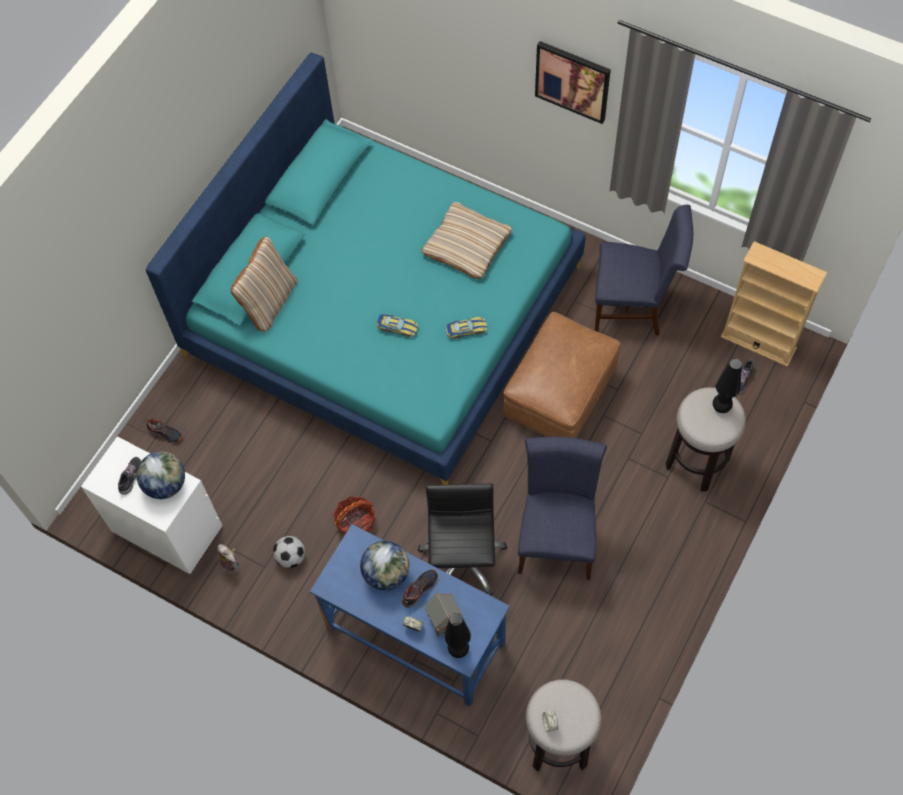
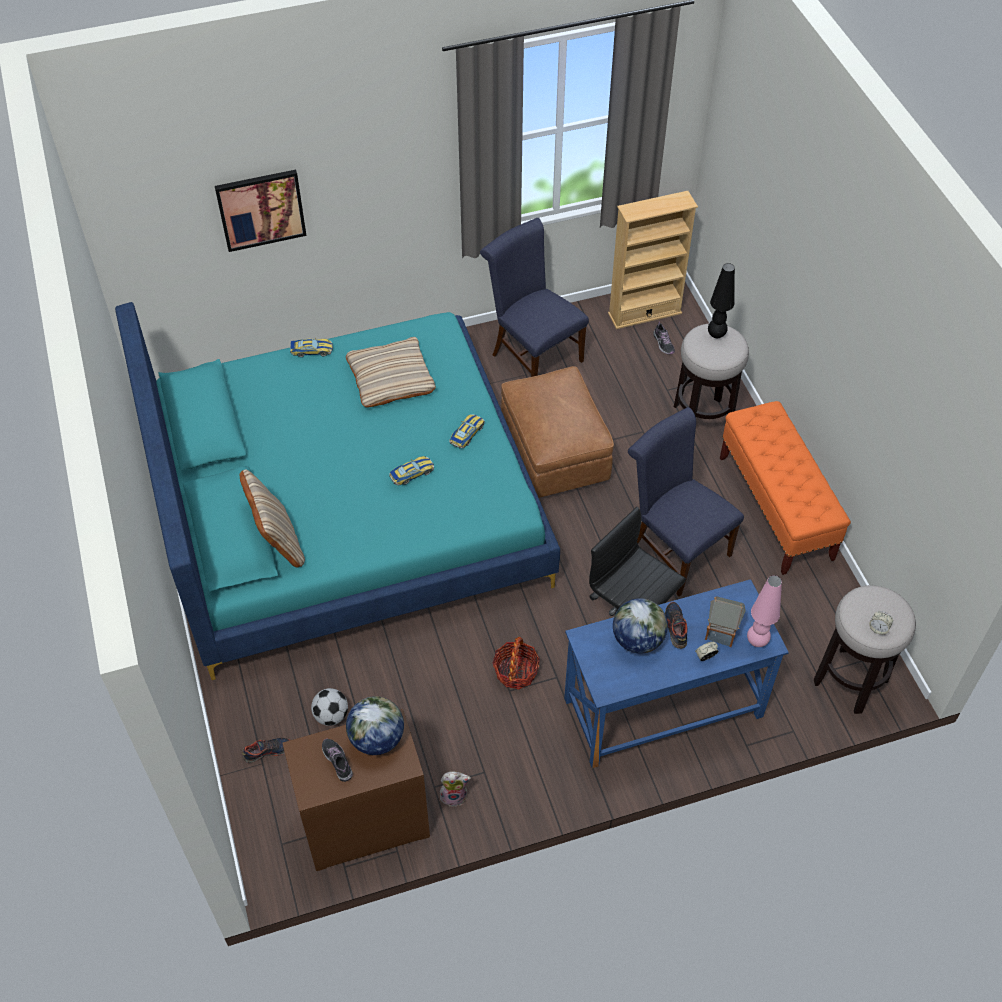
camera: 50 degrees left, 10 degrees down
white dresser [81,436,223,574] -> brown dresser [282,709,430,871]
football [273,536,305,568] -> football moved to [311,688,348,726]
black table lamp [444,613,471,658] -> pink table lamp [747,575,782,647]
picture [535,41,611,124] -> picture moved to [215,170,307,252]
blue chair [595,205,693,336] -> blue chair turned 90 degrees counterclockwise [480,218,589,377]
none -> toy car [290,337,333,357]
none -> orange bench [720,401,851,575]

